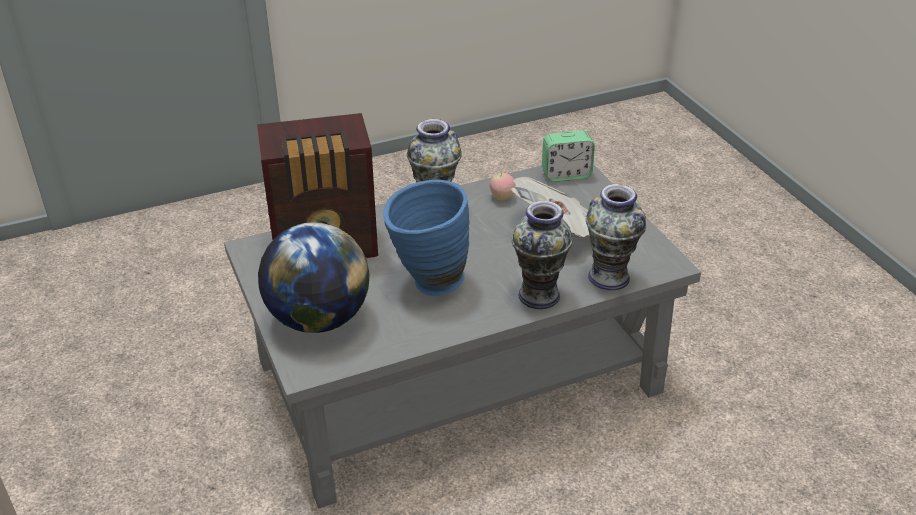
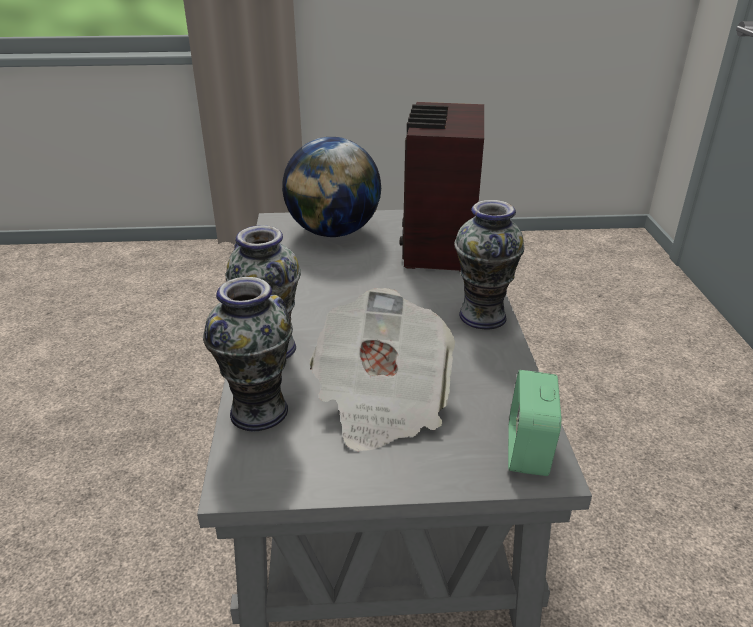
camera: 110 degrees right, 5 degrees down
blue vase [383,180,470,296] -> none
apple [489,172,516,201] -> none

